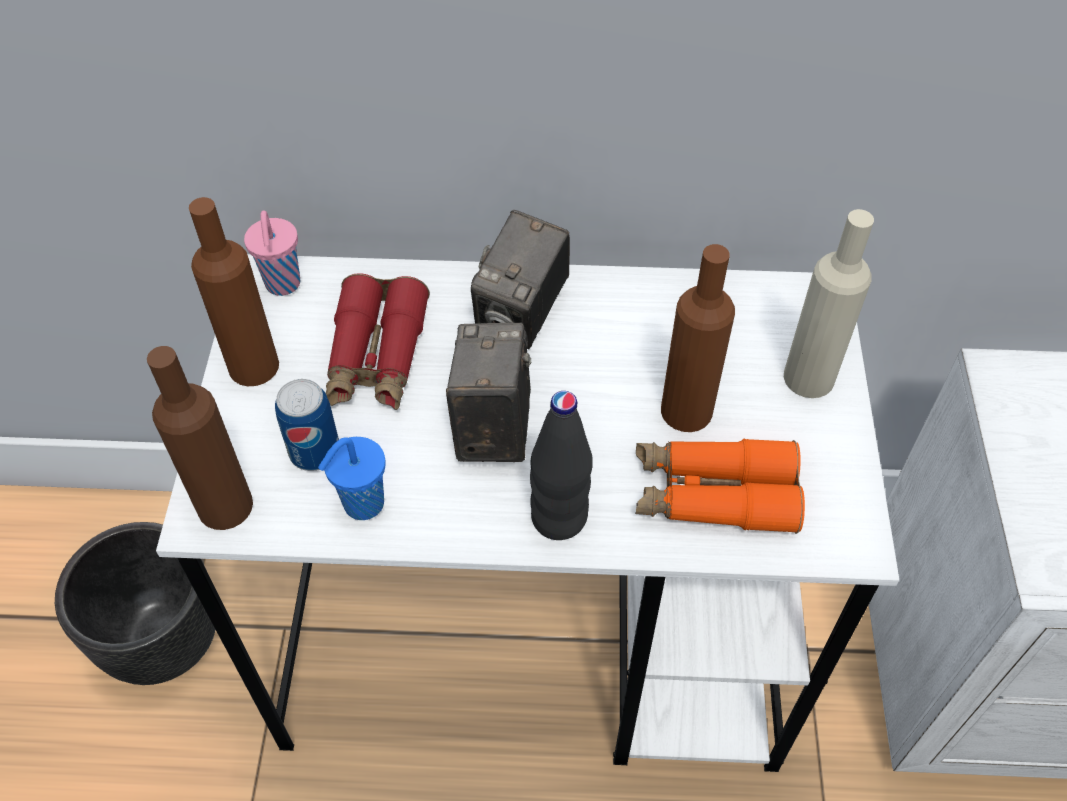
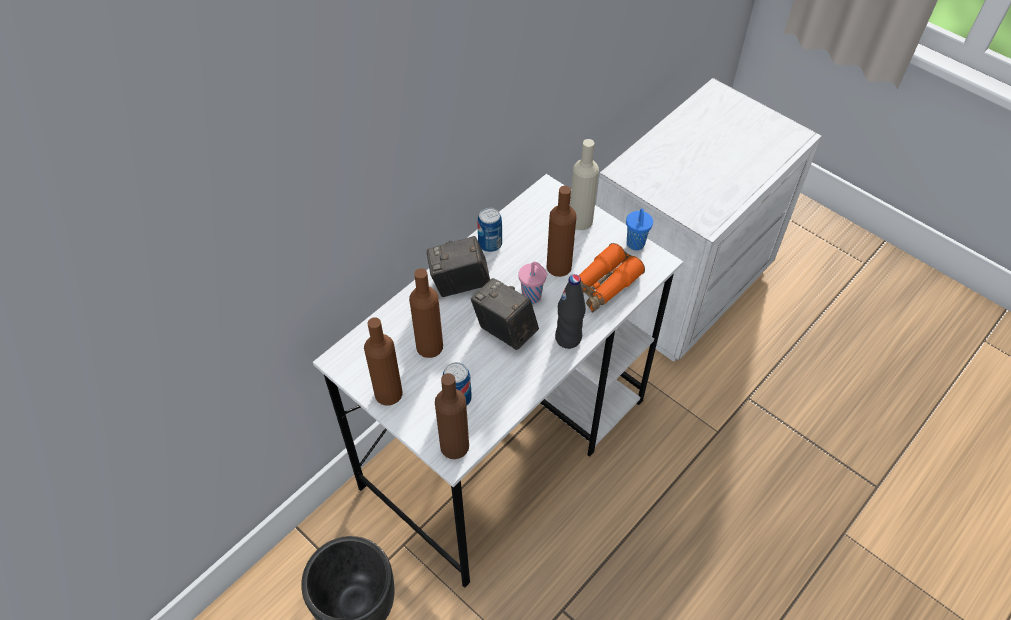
camera: 50 degrees left, 0 degrees up
pink cup [244,211,300,296] -> pink cup moved to [518,262,548,304]
blue cup [318,437,385,520] -> blue cup moved to [626,208,653,250]
red binoculars [326,273,430,410] -> brown bottle [409,268,443,358]
camera [471,210,570,349] -> camera turned 105 degrees clockwise [427,236,490,297]
none -> can [477,208,502,252]

